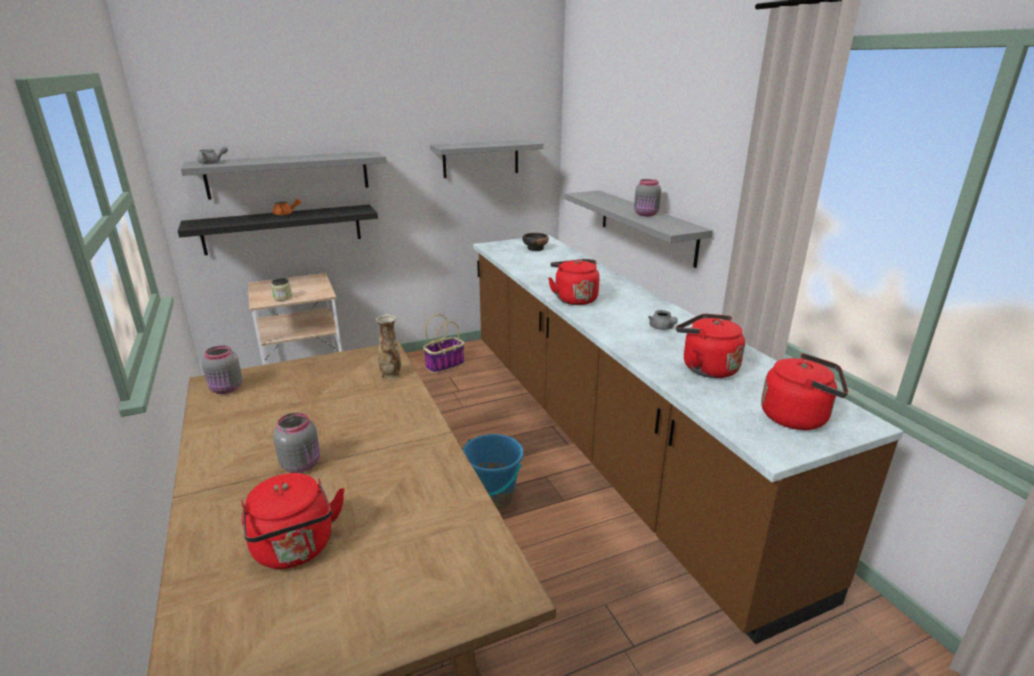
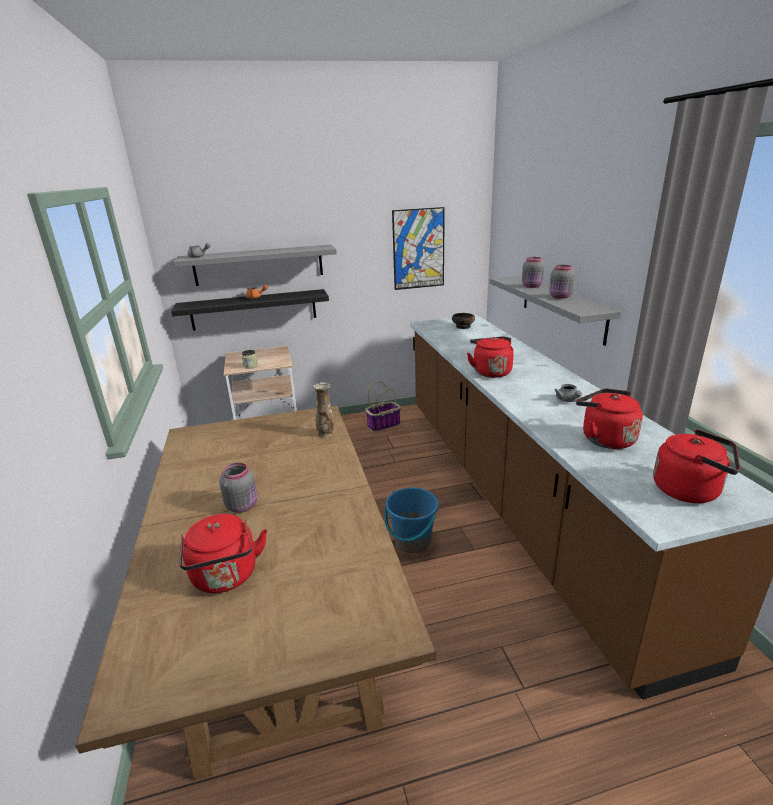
camera: 10 degrees right, 0 degrees up
grey jar [202,345,243,394] -> grey jar moved to [522,257,544,288]
grey shelf [430,140,543,178] -> picture [392,207,445,290]

